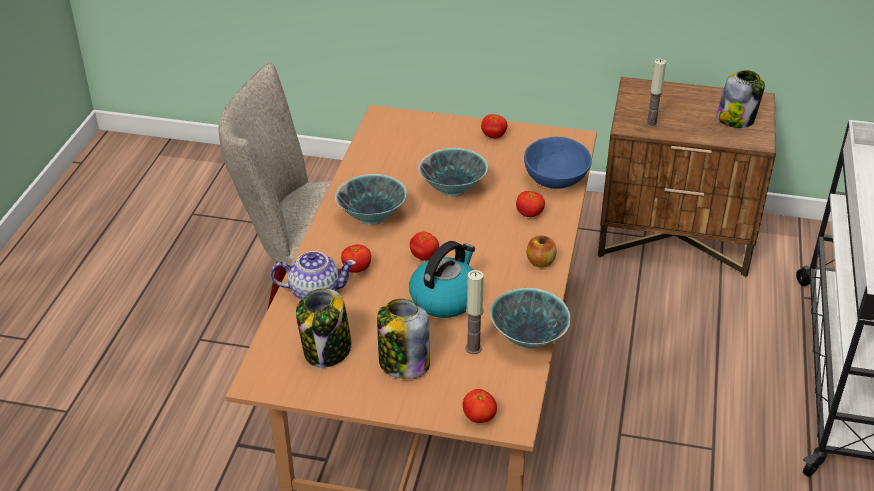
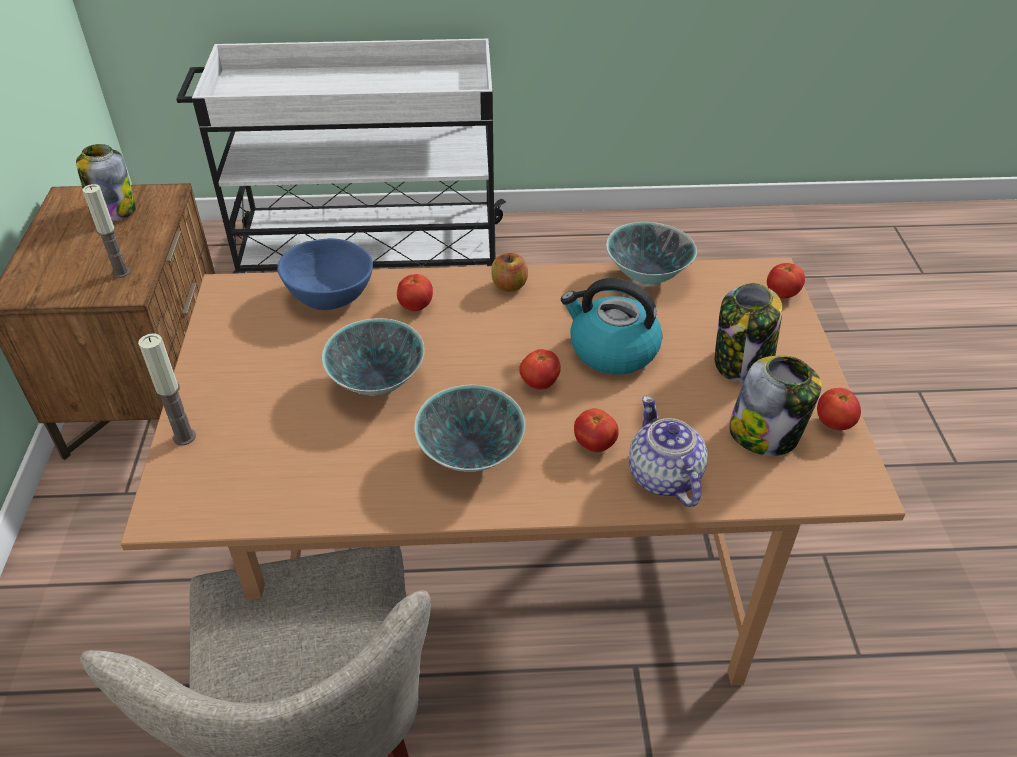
camera: 105 degrees left, 5 degrees up
candle [465,270,484,354] -> candle moved to [138,333,196,445]
tomato [481,114,507,138] -> tomato moved to [817,388,861,430]

